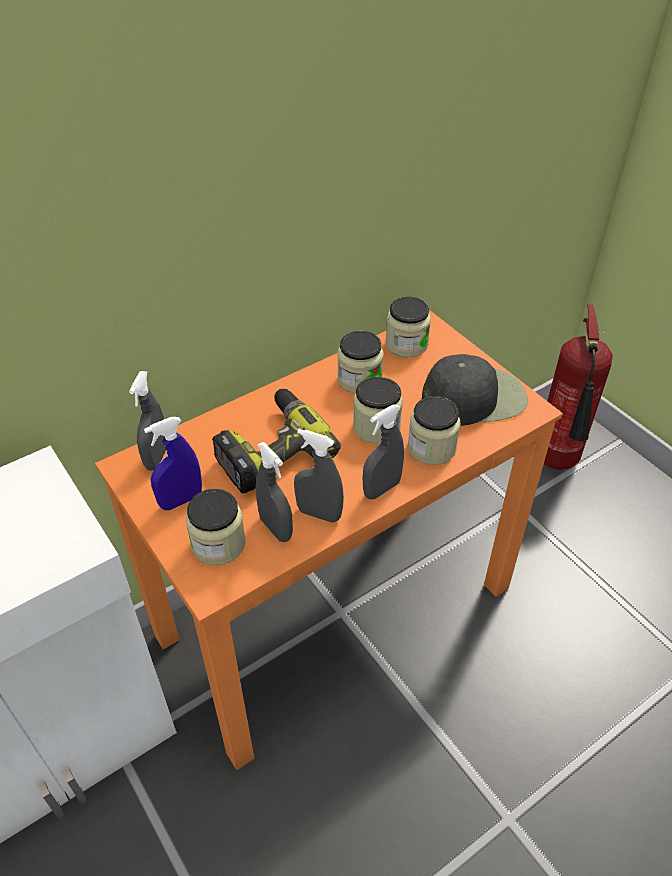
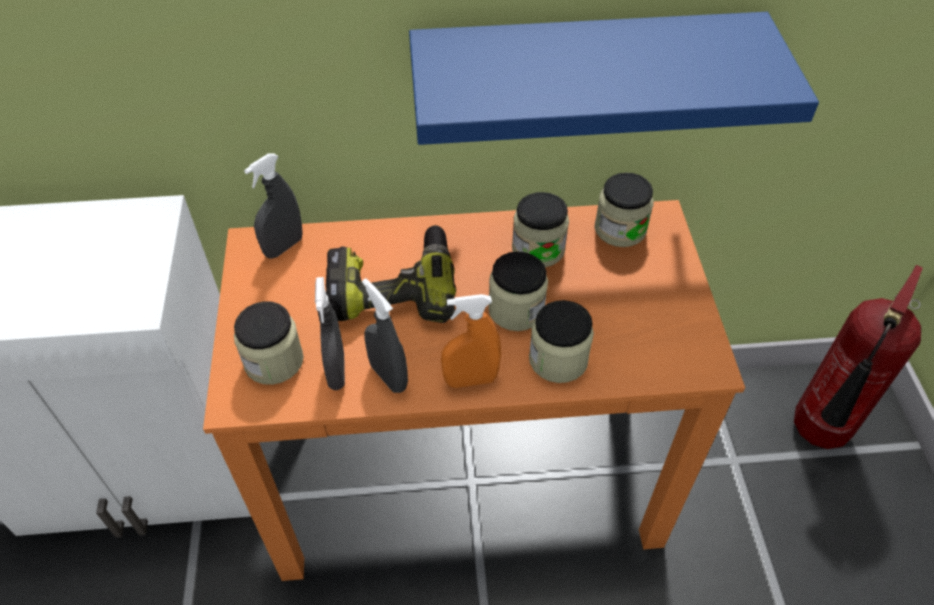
camera: 30 degrees right, 5 degrees up
blue spray bottle [144,417,202,510] -> none
grey spray bottle [363,404,404,500] -> orange spray bottle [441,294,501,388]
black cap [422,354,528,426] -> none
none -> blue shelf [409,12,819,145]

